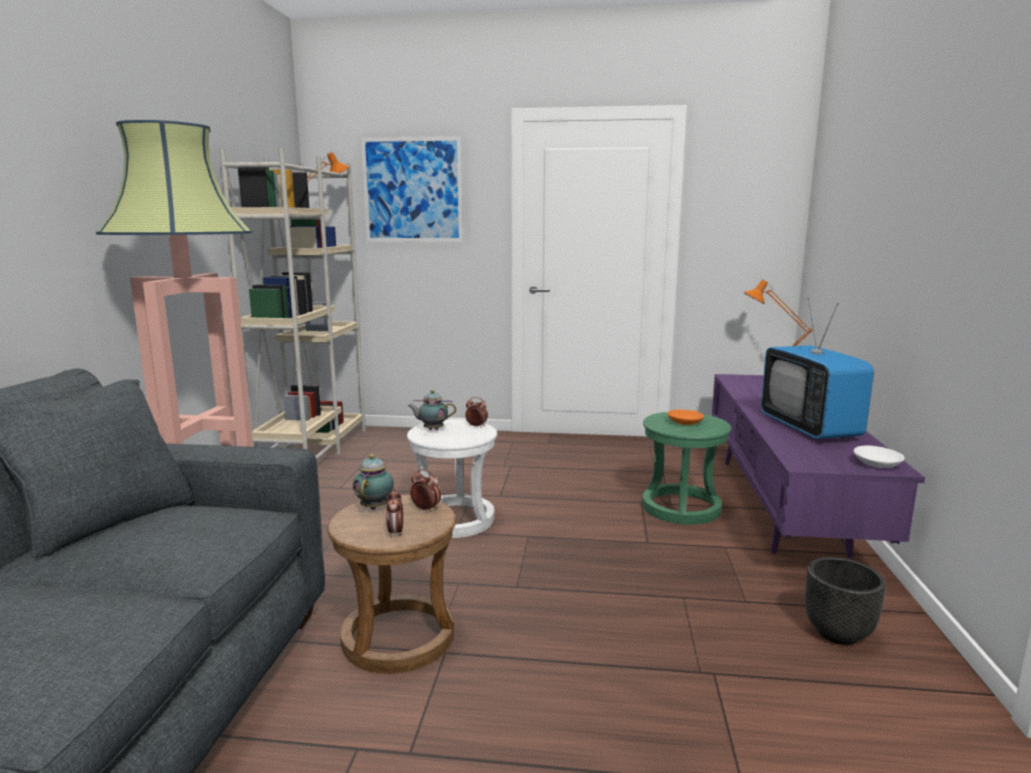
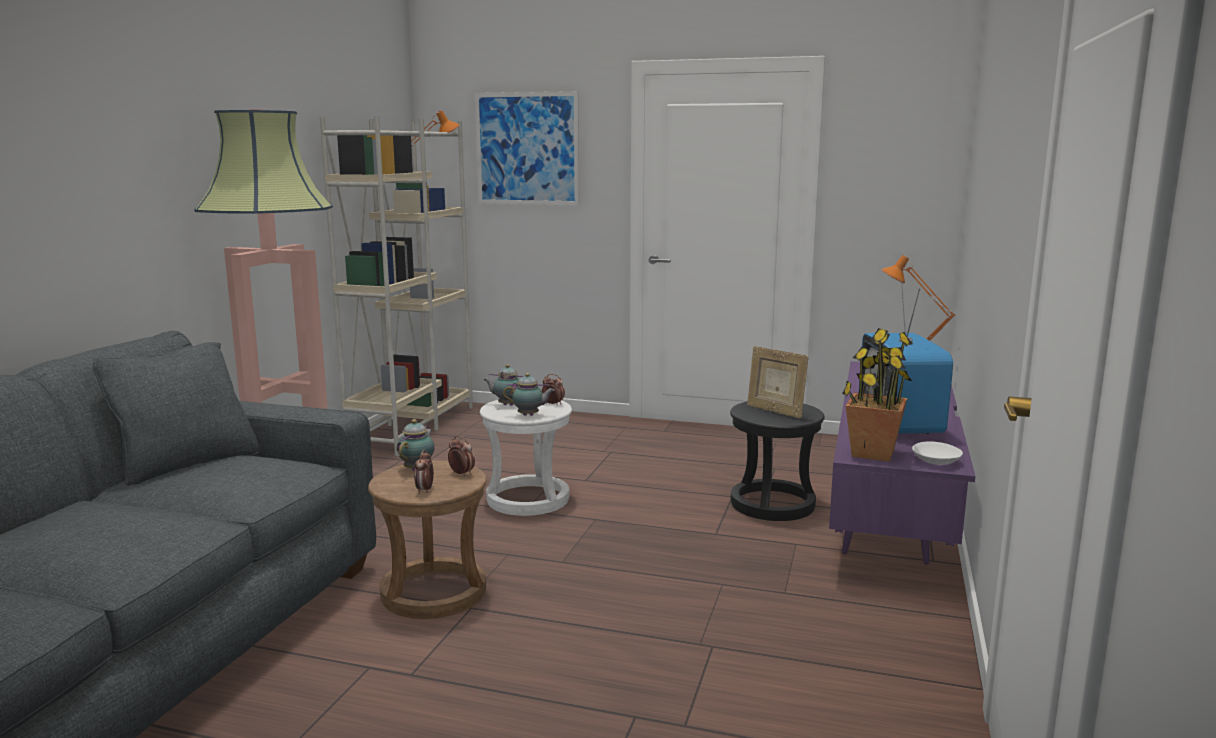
camera: 10 degrees right, 0 degrees up
green stool [642,412,732,525] -> black stool [730,402,825,521]
orange bowl [667,410,704,425] -> picture frame [747,346,809,418]
black planter [805,557,886,645] -> none
none -> teapot [503,373,555,416]
none -> potted plant [842,328,913,462]

